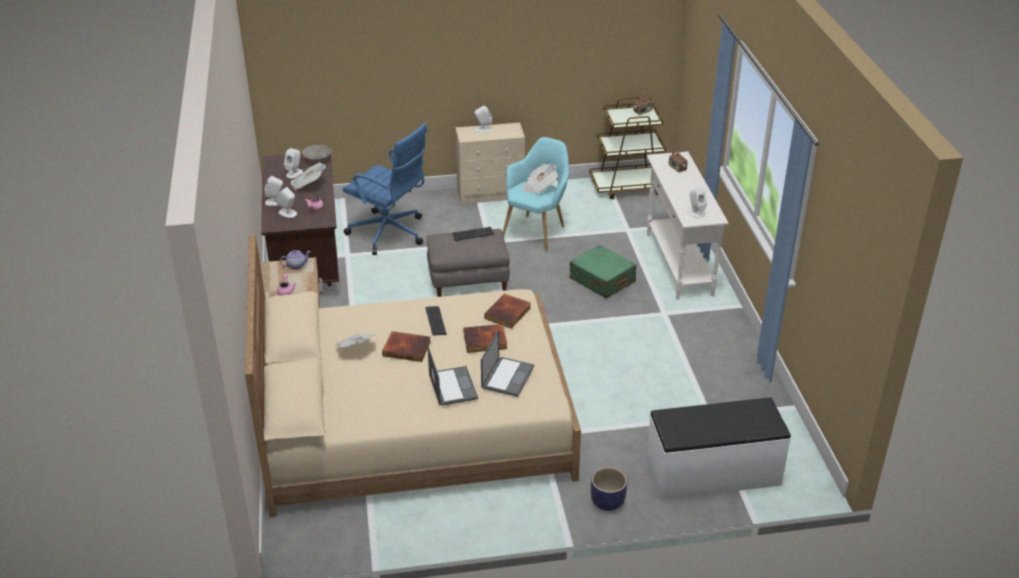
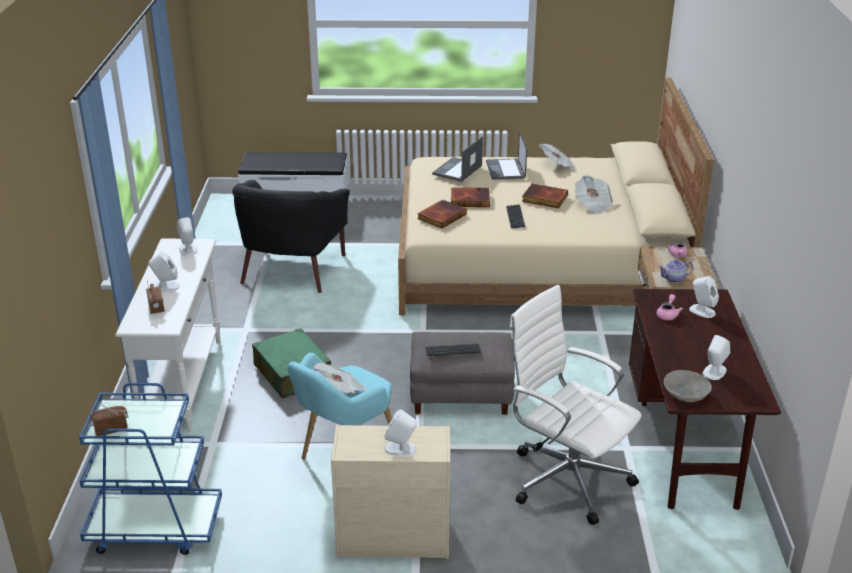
camera: 170 degrees left, 5 degrees down
white speaker [265,176,283,206] -> white speaker moved to [149,252,180,292]
newspaper [290,162,325,190] -> newspaper moved to [539,144,576,169]
blue office chair [343,123,427,255] -> white office chair [509,285,642,525]
brown cart [589,97,666,199] -> blue cart [79,383,222,555]
planter [591,467,627,511] -> none
none -> black armchair [232,180,350,293]

